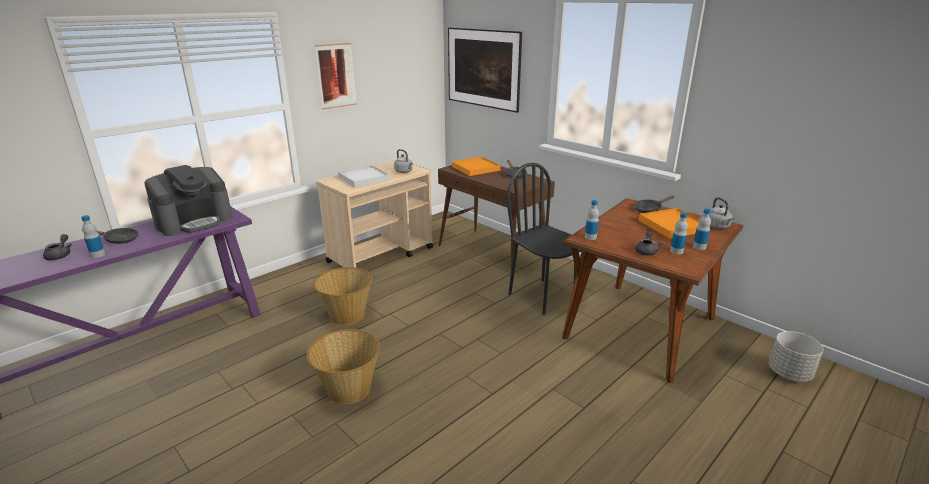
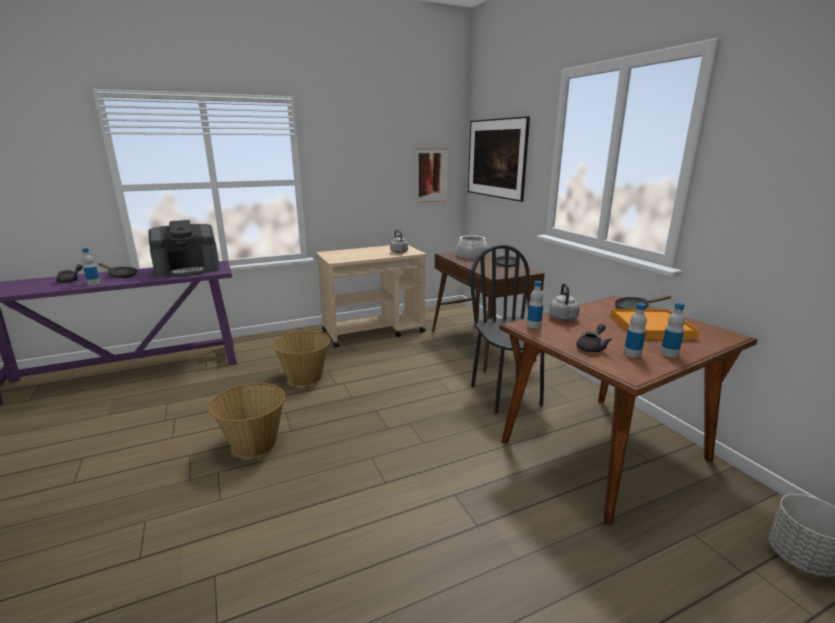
camera: 20 degrees right, 5 degrees down
picture [315,43,357,110] -> picture moved to [417,148,448,203]
white tray [338,166,390,187] -> none
orange tray [452,157,501,176] -> cooking pot [457,235,487,259]
grey kettle [709,197,733,229] -> grey kettle moved to [549,283,580,321]

